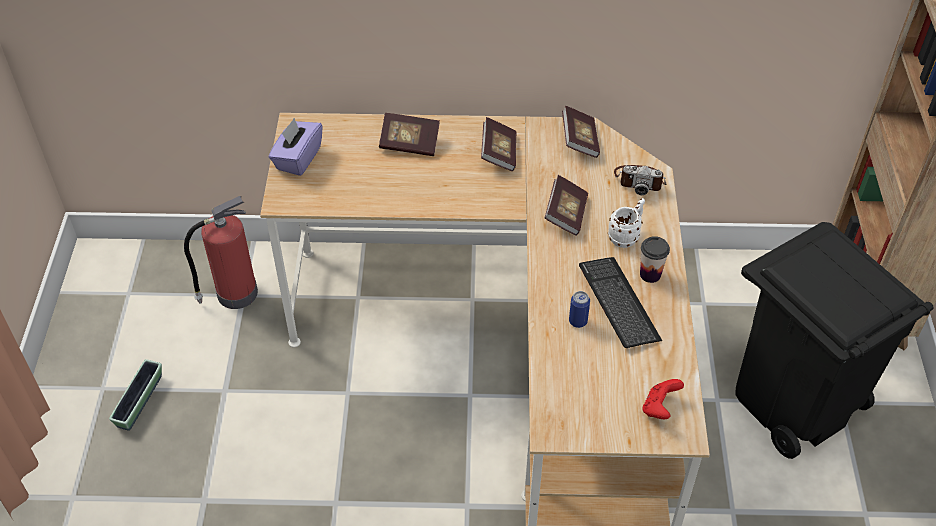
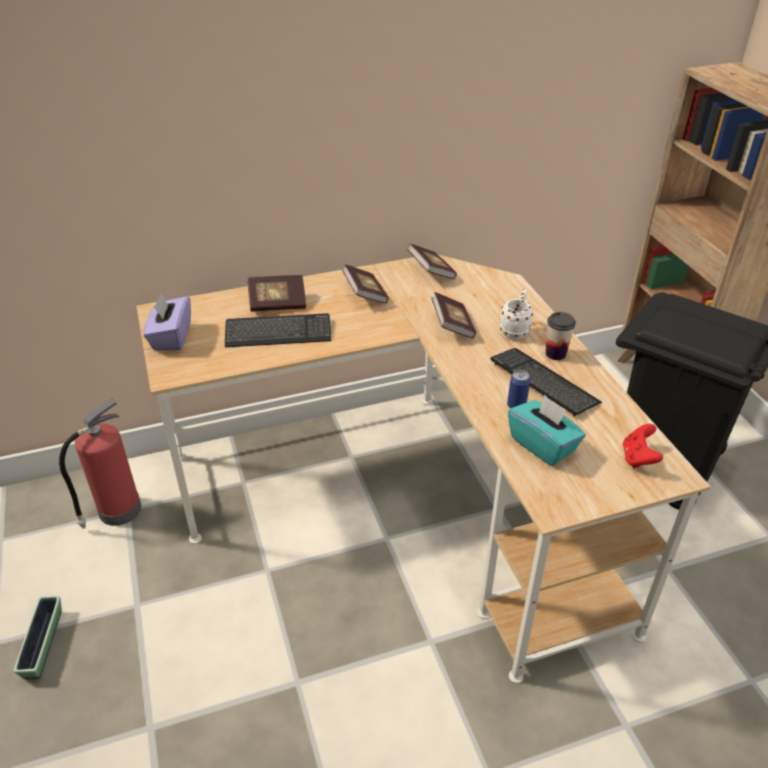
camera: 20 degrees left, 10 degrees down
camera [614,165,667,195] -> none
none -> keyboard [225,313,331,347]
none -> turquoise tissue box [508,395,586,466]

